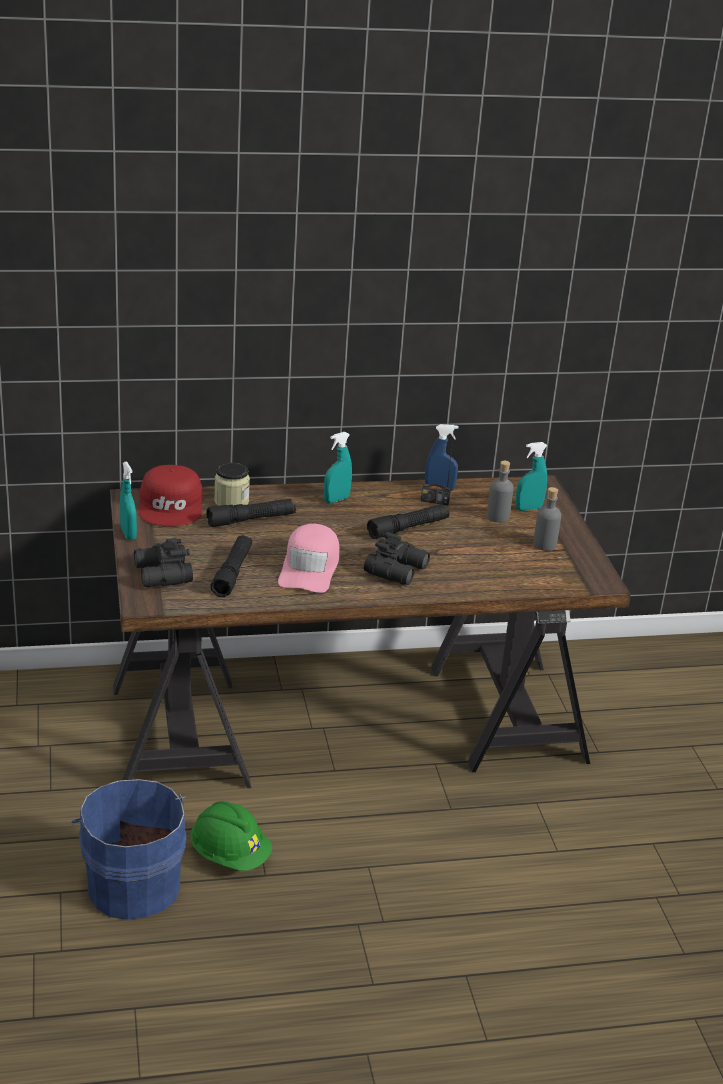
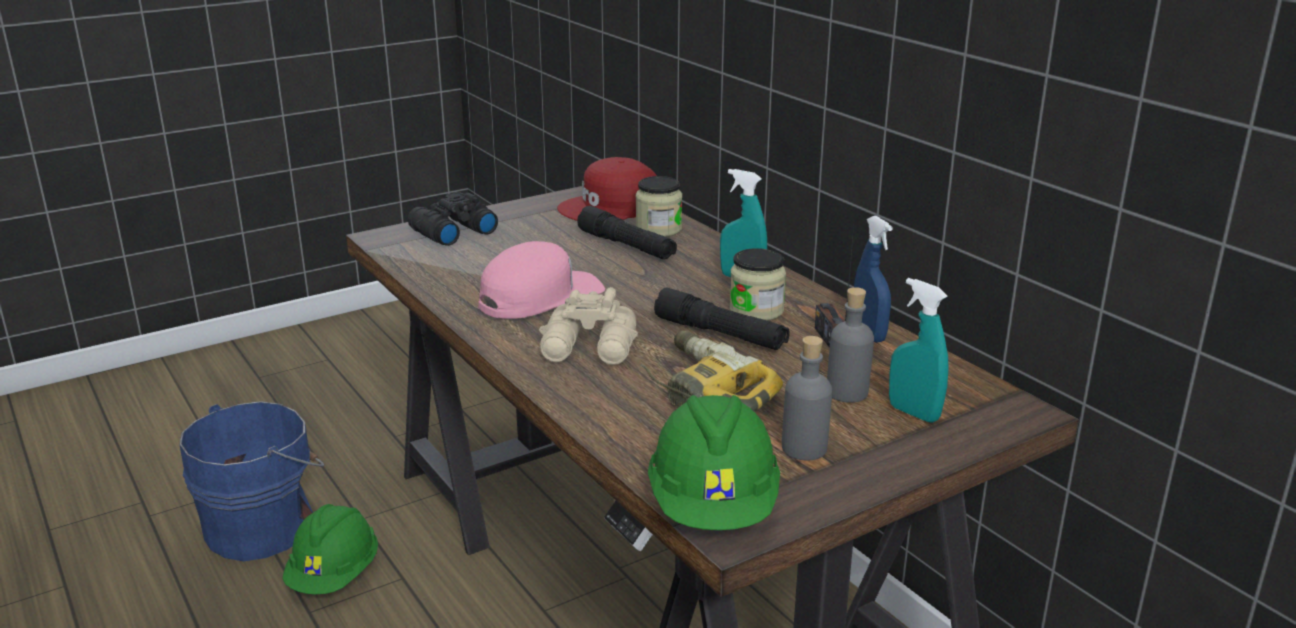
camera: 70 degrees right, 5 degrees down
turquoise spray bottle [120,461,137,540] -> none
black flashlight [210,536,252,597] -> none
pink cap [278,524,339,593] -> pink cap turned 150 degrees clockwise [478,241,605,319]
black binoculars [364,531,430,585] -> beige binoculars [539,287,638,365]
none -> power drill [640,331,783,412]
none -> green hard hat [648,395,780,530]
none -> jar [729,248,786,321]

